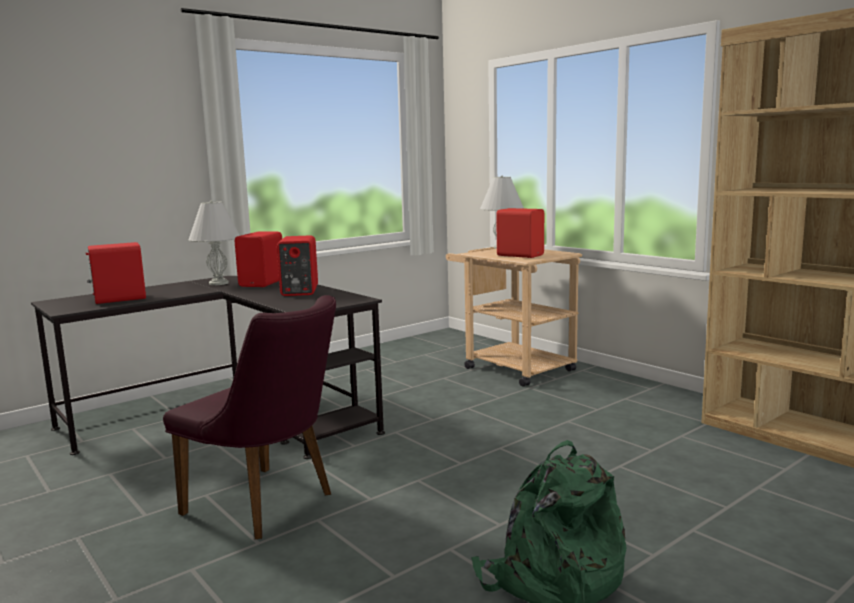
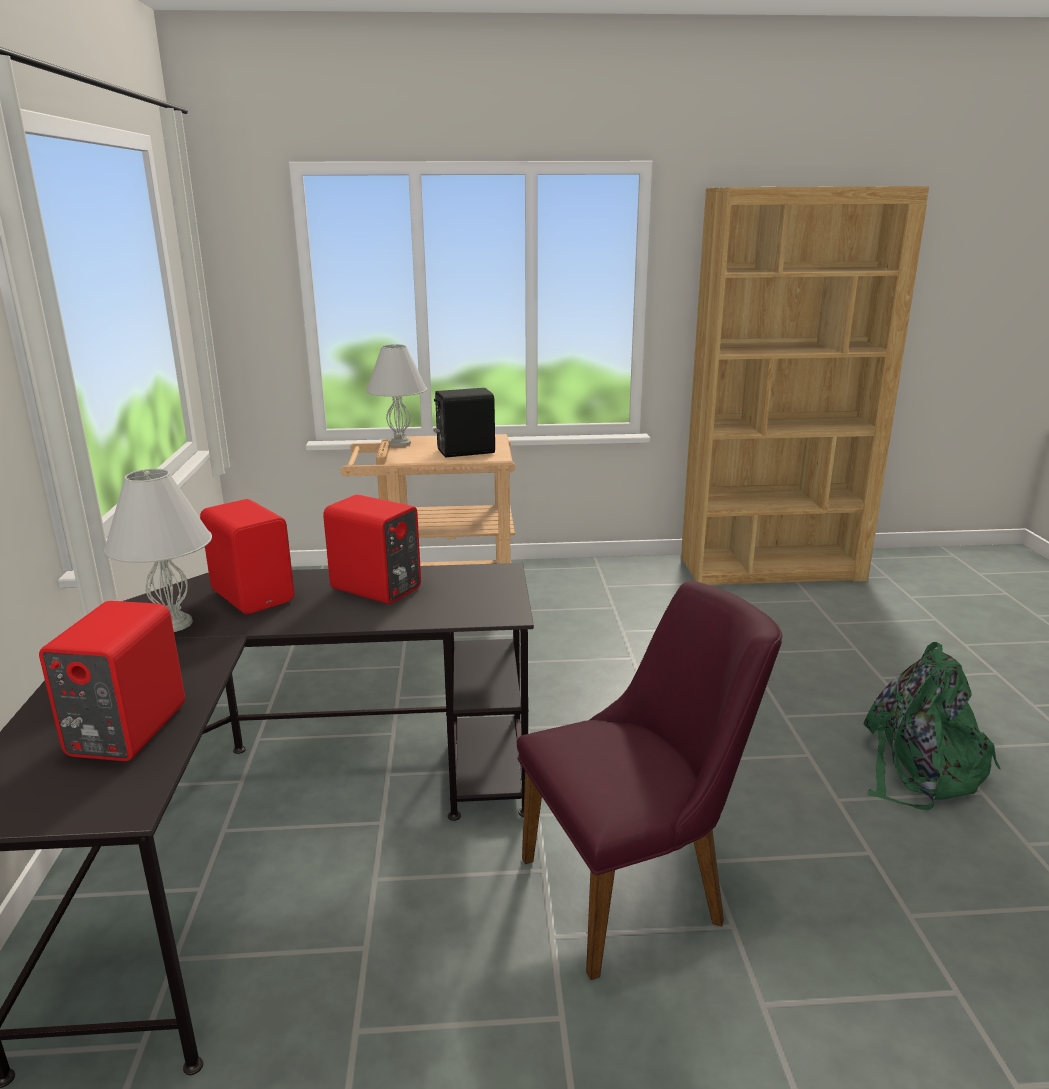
camera: 55 degrees left, 10 degrees up
red speaker [496,208,544,258] -> black speaker [433,388,495,457]

